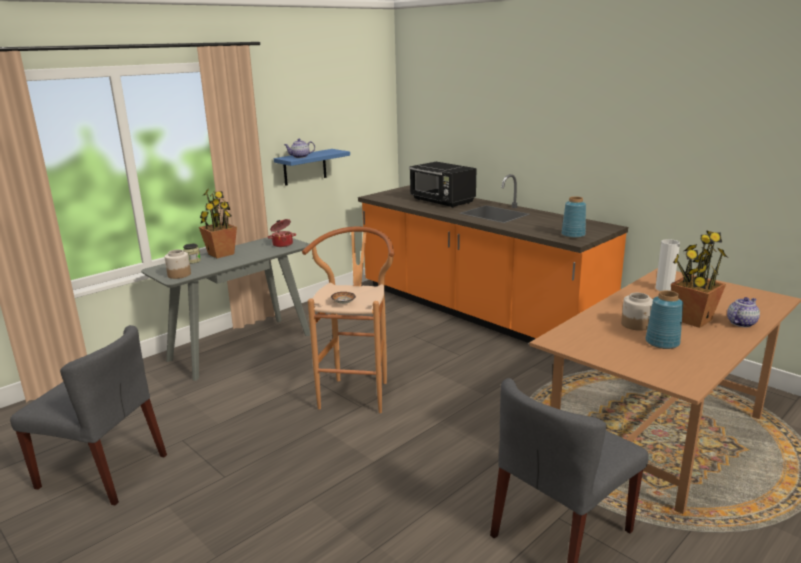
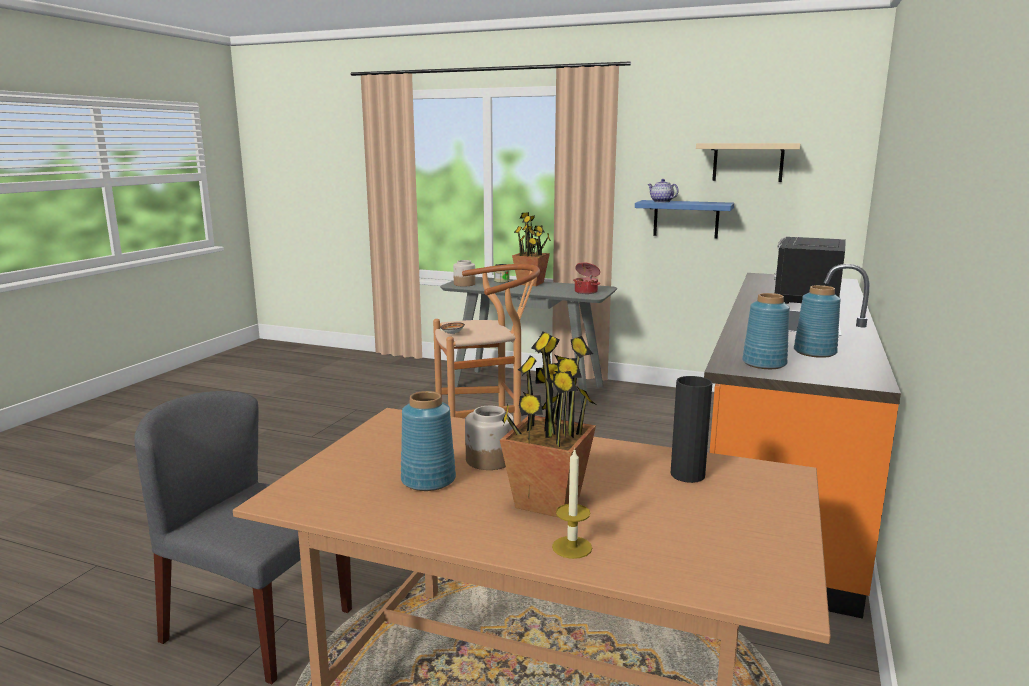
camera: 65 degrees right, 5 degrees down
grey chair [10,325,167,505] -> none
white vase [655,239,680,291] -> black vase [670,376,713,483]
teapot [727,297,760,327] -> candle [552,448,592,559]
none -> beige shelf [696,143,801,182]
none -> blue vase [794,285,841,358]

